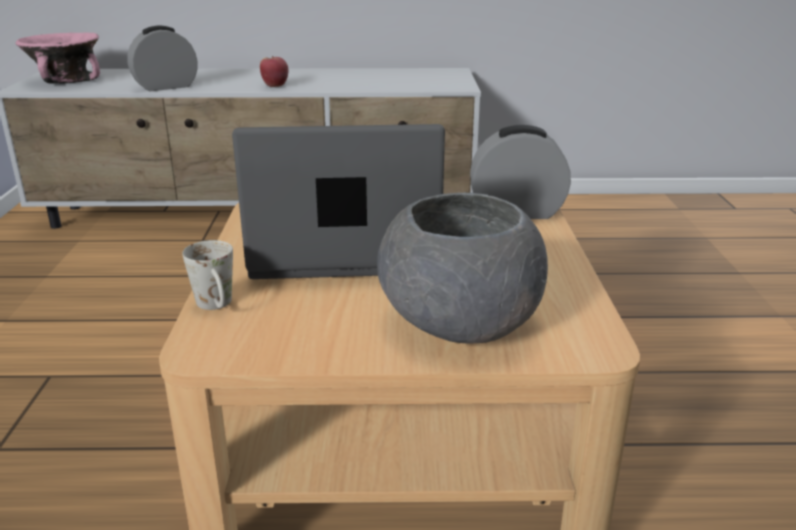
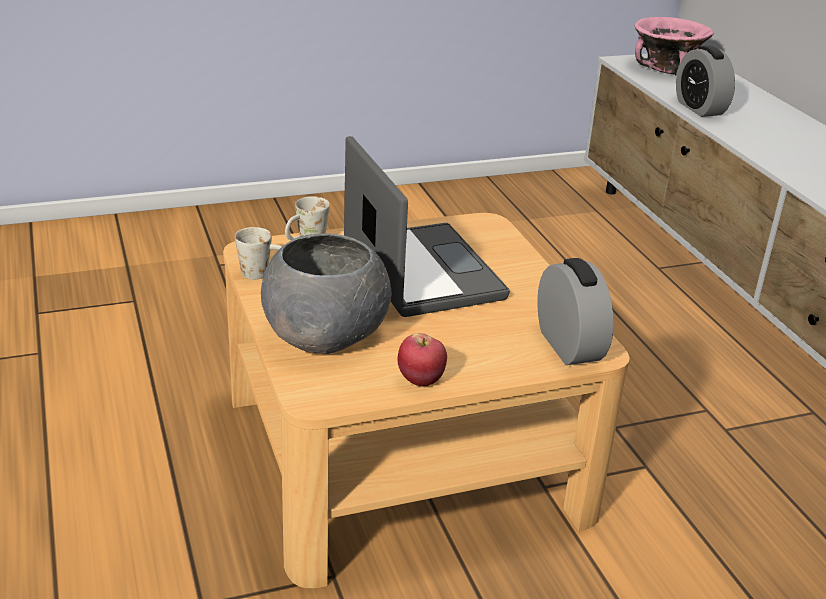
camera: 70 degrees right, 5 degrees up
alarm clock [127,26,198,91] -> alarm clock turned 150 degrees counterclockwise [676,46,735,117]
apple [260,56,288,87] -> apple moved to [398,333,447,386]
none -> white mug [235,227,282,280]

